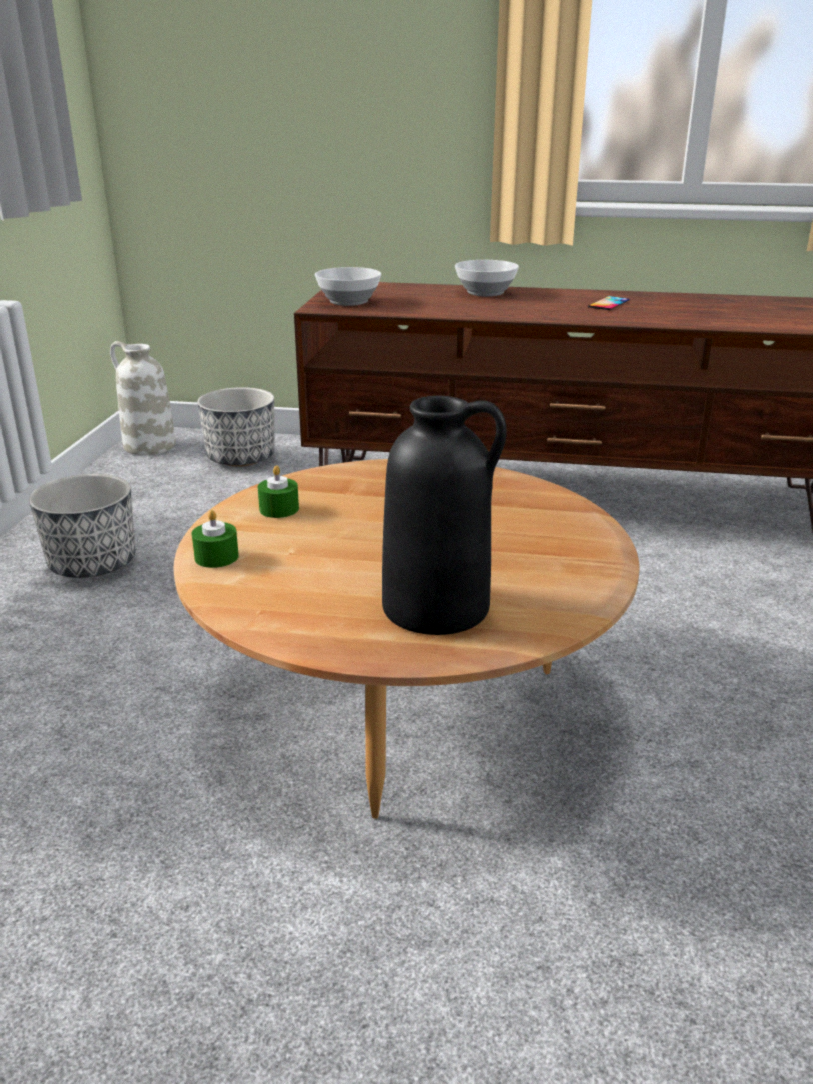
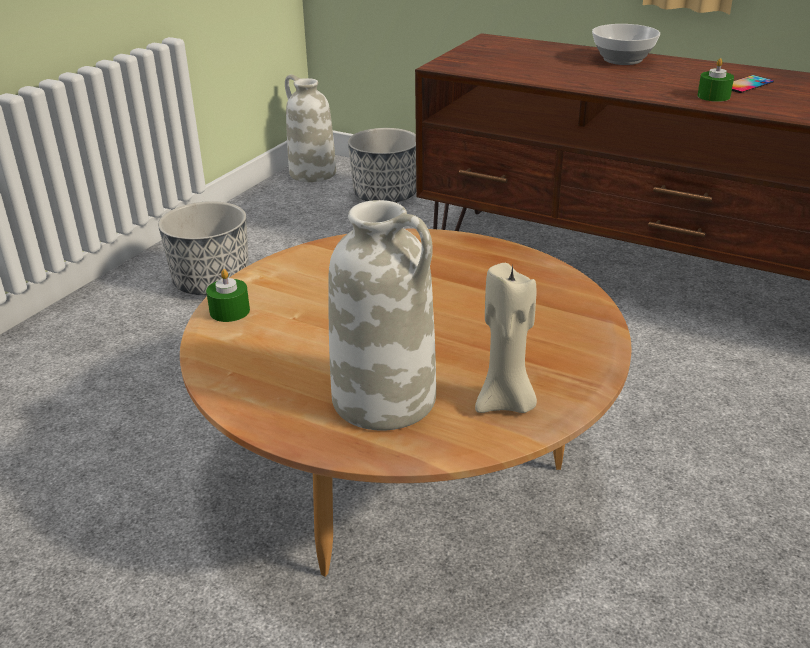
camera: 20 degrees right, 5 degrees up
green candle [258,465,299,518] -> green candle moved to [697,58,734,102]
bowl [315,267,381,306] -> none
black vase [382,396,507,635] -> white vase [328,200,436,431]
none -> beige candle [475,263,537,413]

